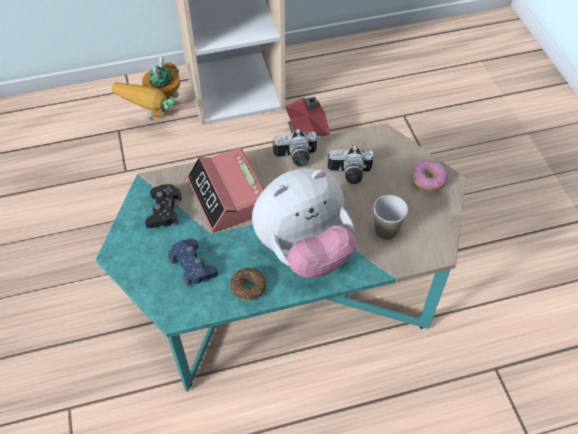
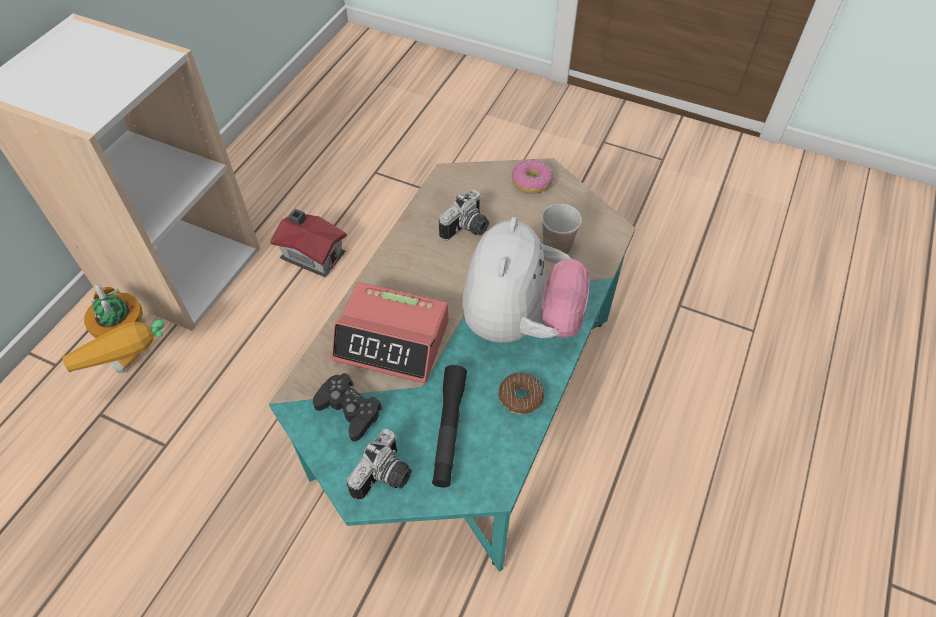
camera: 50 degrees left, 0 degrees up
blue game controller [168,239,218,287] -> black flashlight [432,365,467,488]
camera [273,129,317,167] -> camera moved to [347,429,412,500]

